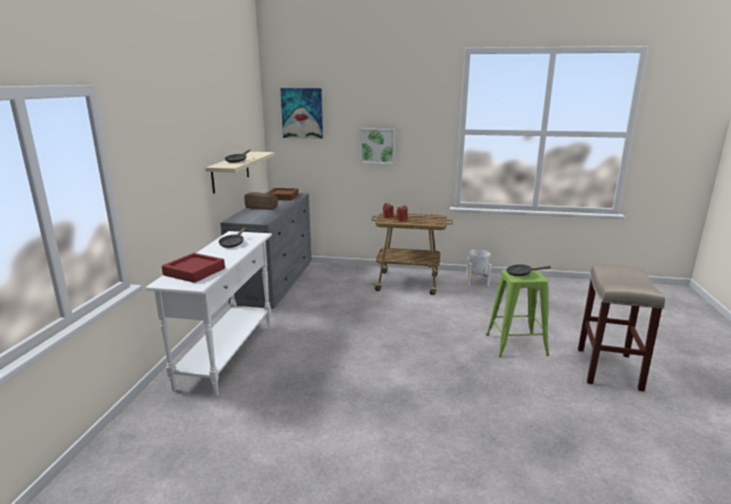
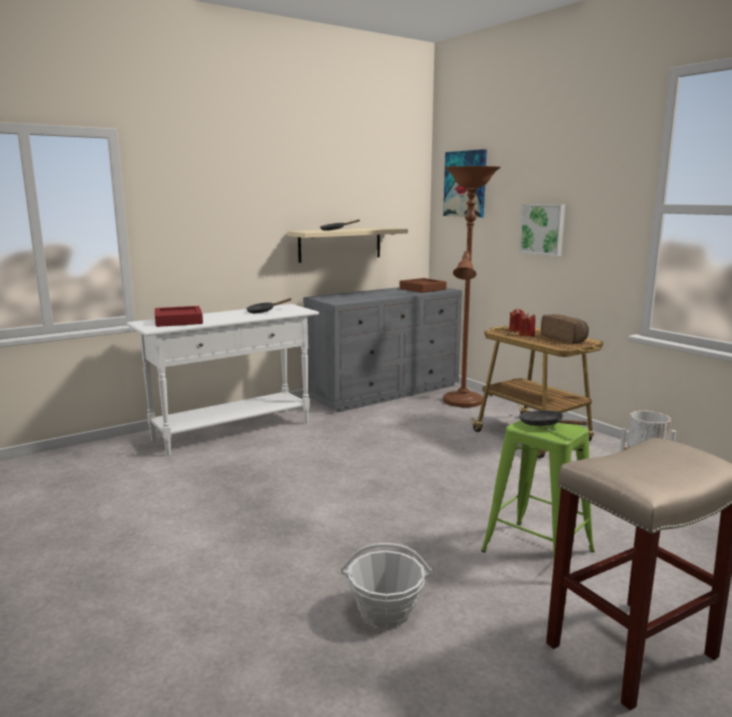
camera: 45 degrees right, 5 degrees down
bread [244,192,278,210] -> bread moved to [541,314,589,344]
none -> basket [341,543,432,628]
none -> brown floor lamp [443,166,501,408]

